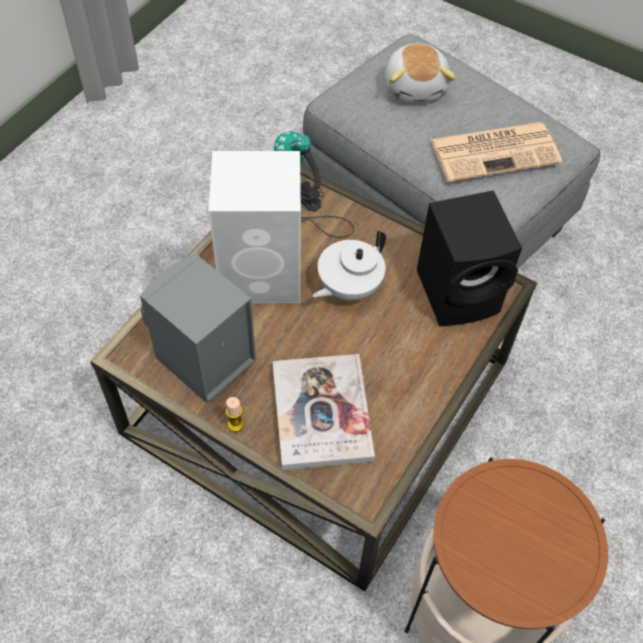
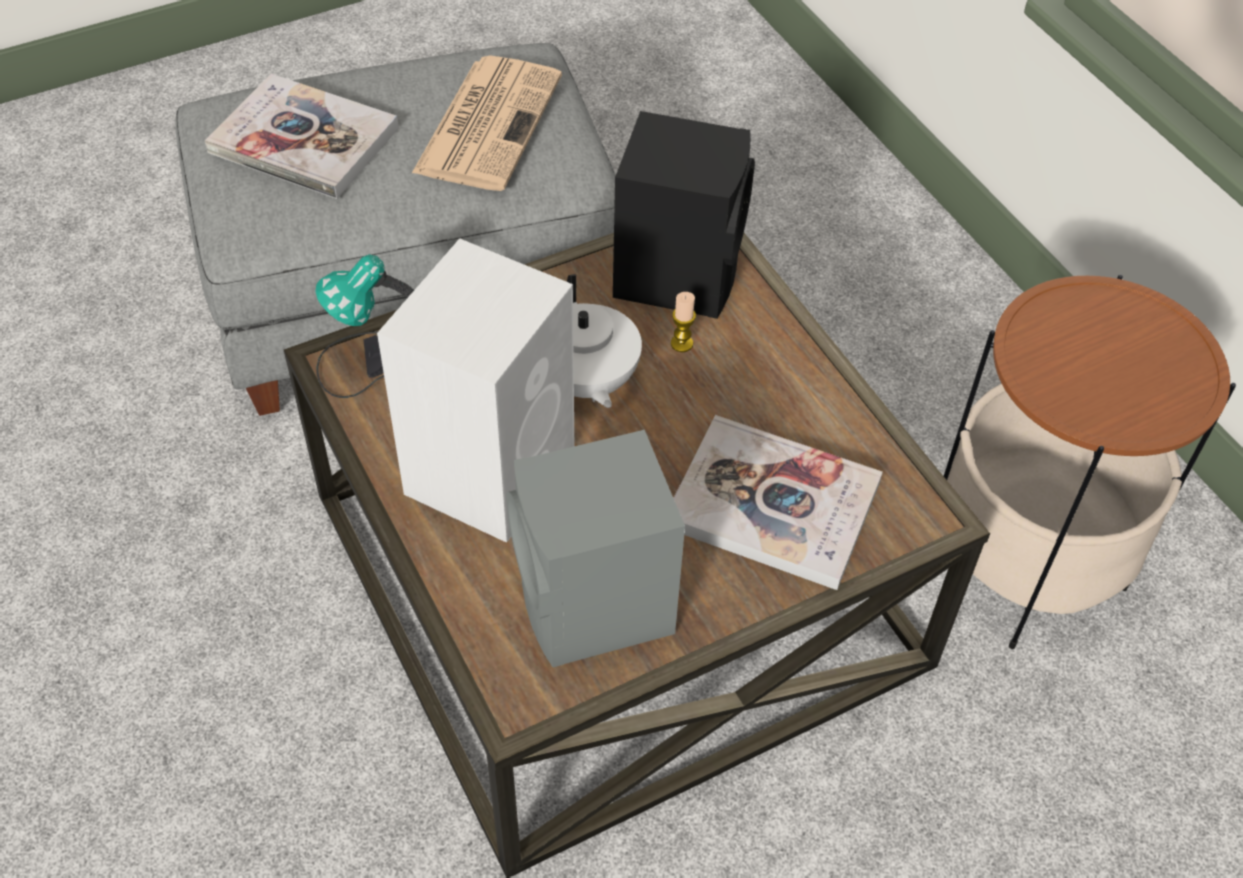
camera: 60 degrees left, 5 degrees down
candle [226,397,244,432] -> candle moved to [671,292,696,352]
plush toy [385,43,456,102] -> book [205,74,399,199]

